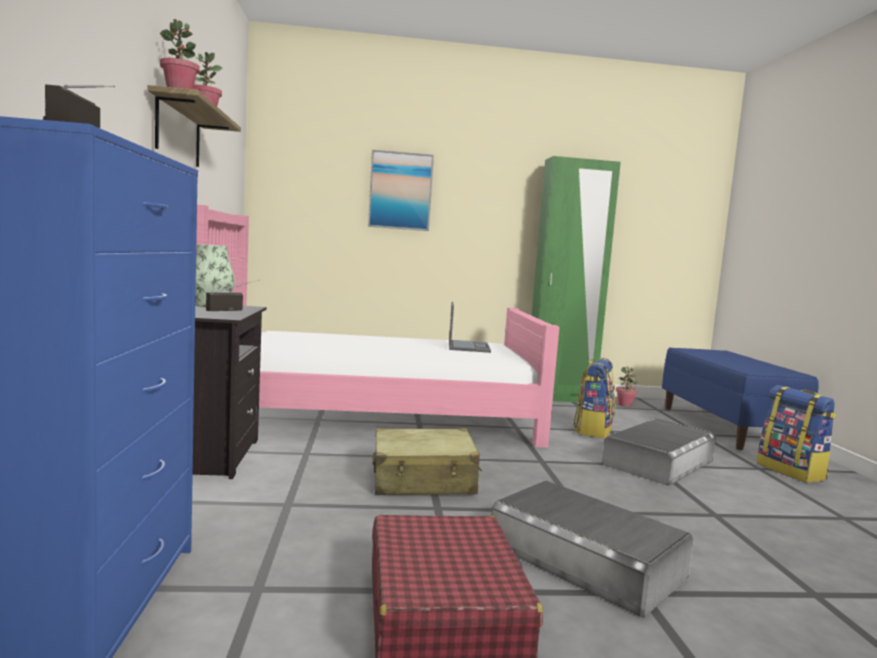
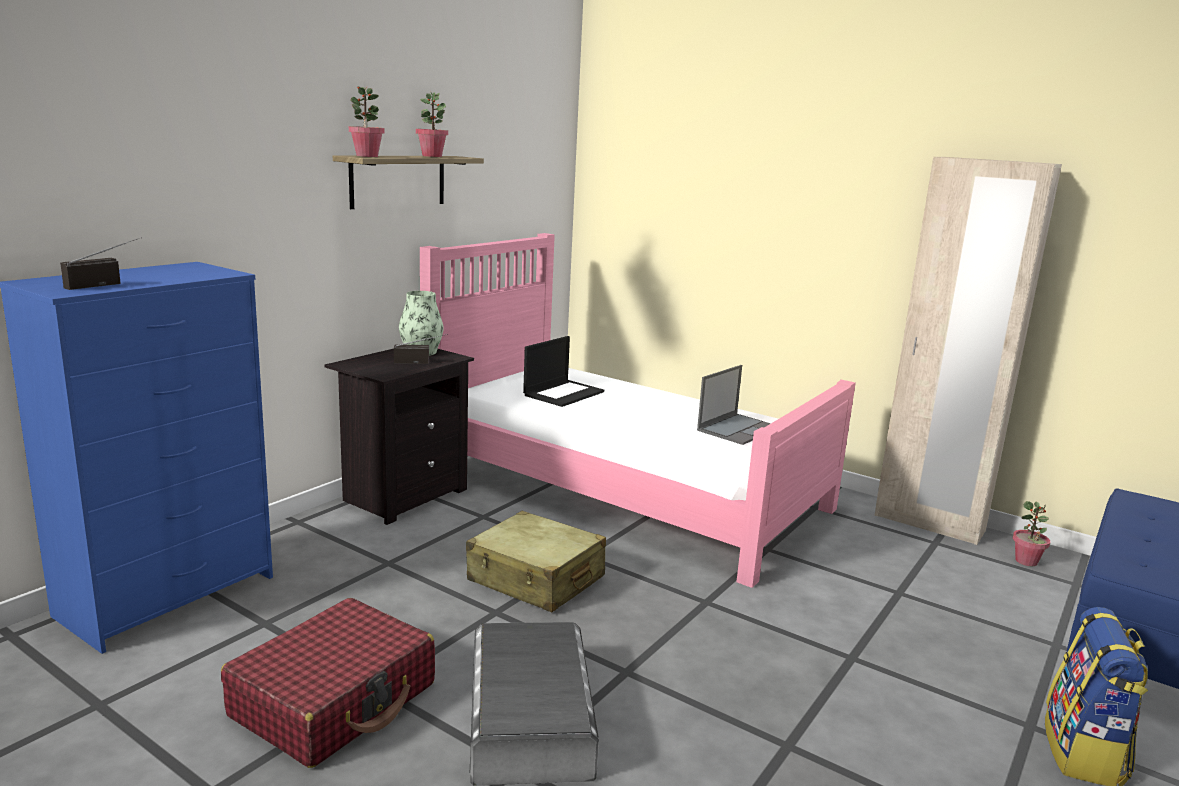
camera: 40 degrees right, 10 degrees up
picture [368,150,434,231] -> none
green wardrobe [531,156,621,402] -> beige wardrobe [874,157,1062,545]
backpack [573,358,615,439] -> none
grey storage box [602,419,716,486] -> none
none -> laptop [523,336,604,407]

